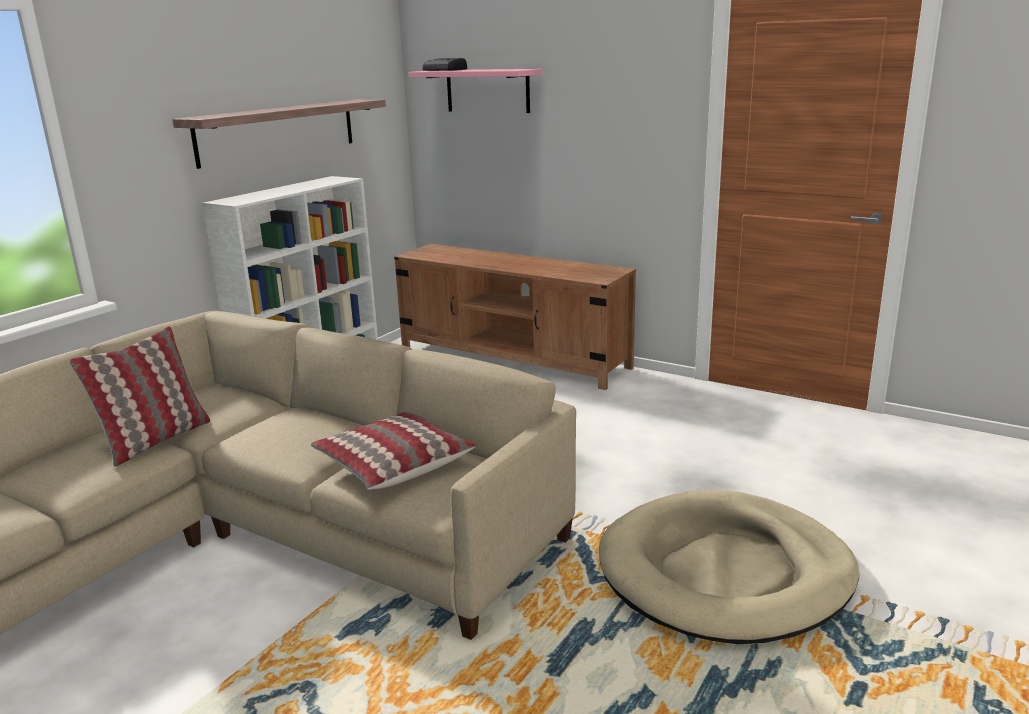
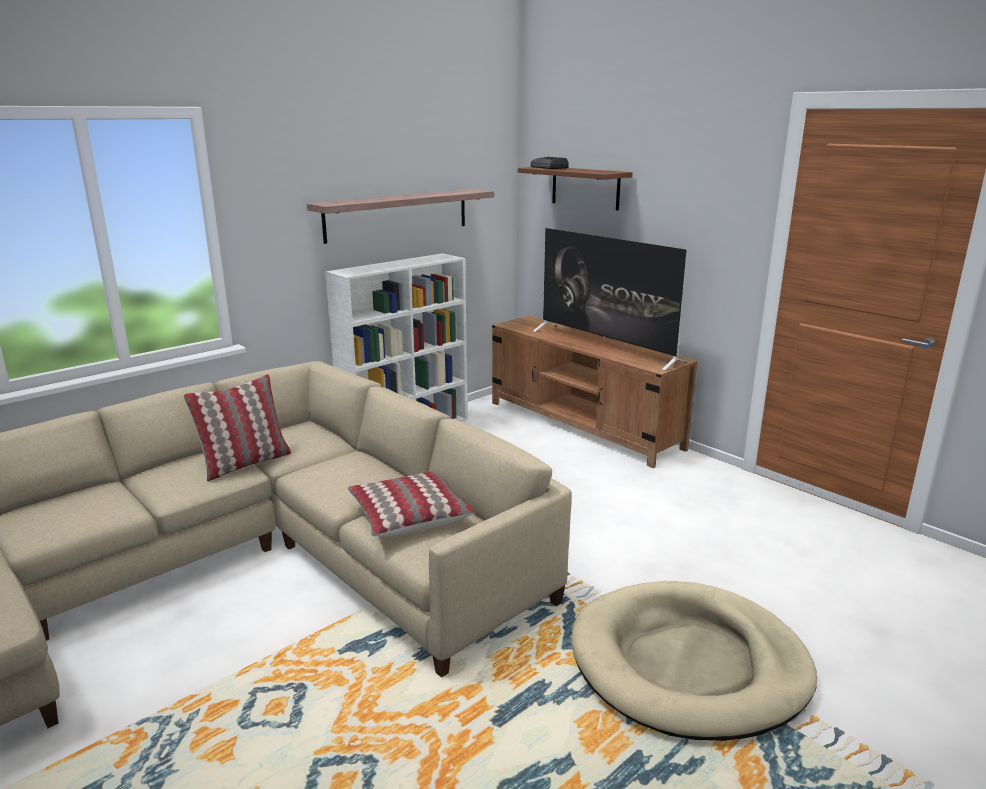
camera: 15 degrees right, 0 degrees up
pink shelf [408,69,543,113] -> brown shelf [518,167,632,211]
none -> television [533,228,688,371]

